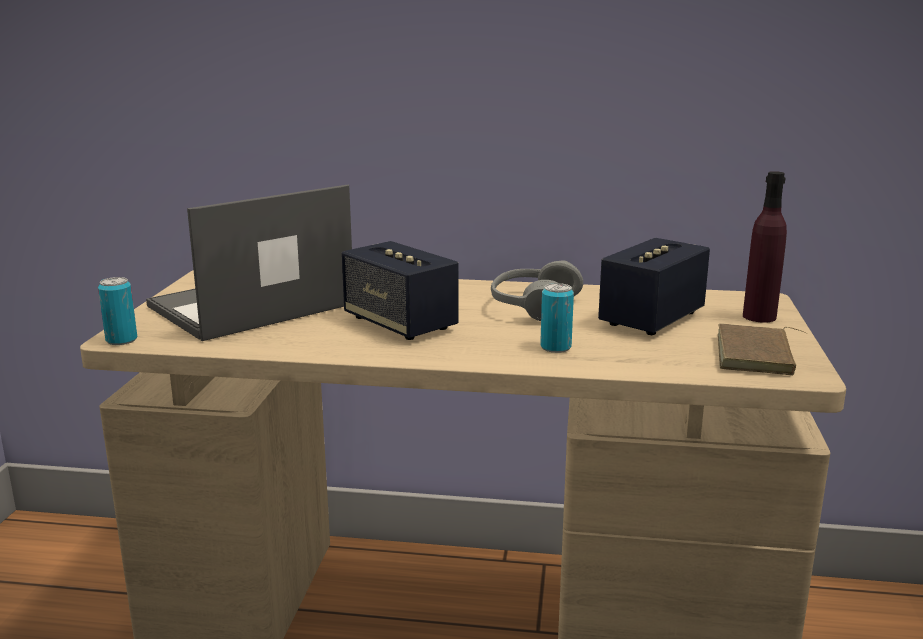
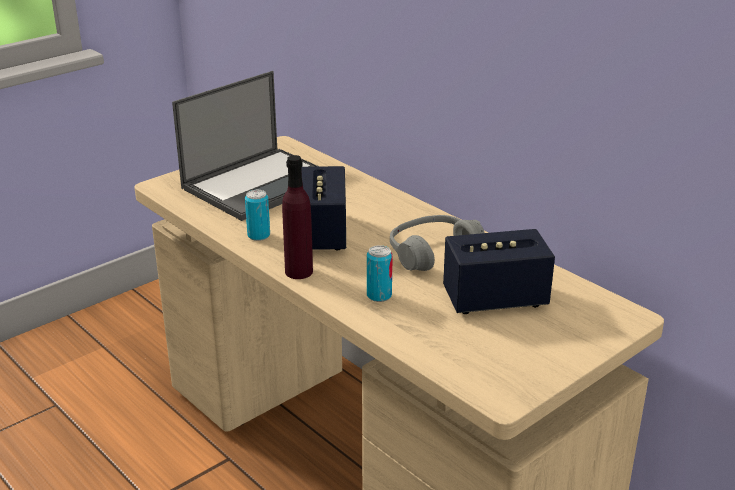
camera: 40 degrees right, 10 degrees up
can [98,277,137,345] -> can moved to [245,190,270,241]
laptop [146,185,352,341] -> laptop turned 135 degrees clockwise [172,71,319,221]
brown book [718,323,808,375] -> none
purple bottle [743,171,787,323] -> purple bottle moved to [282,155,313,279]

